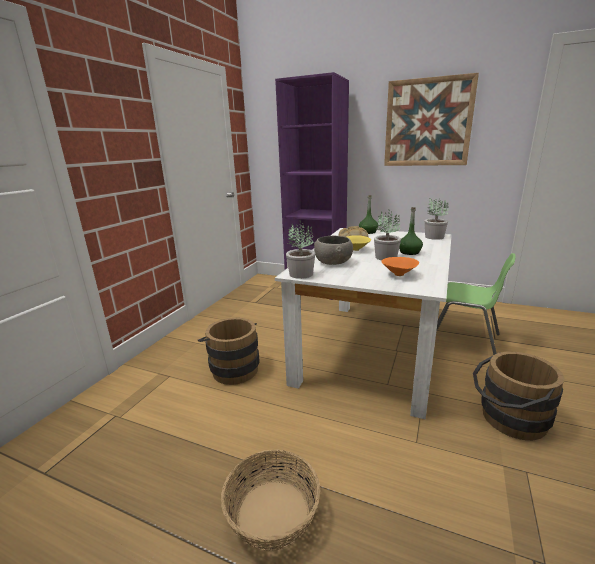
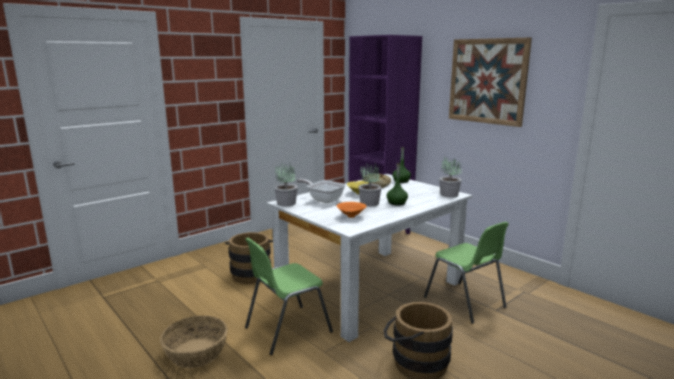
camera: 25 degrees right, 5 degrees down
grey bowl [314,236,353,265] -> frying pan [296,179,346,203]
none -> green chair [245,238,333,355]

